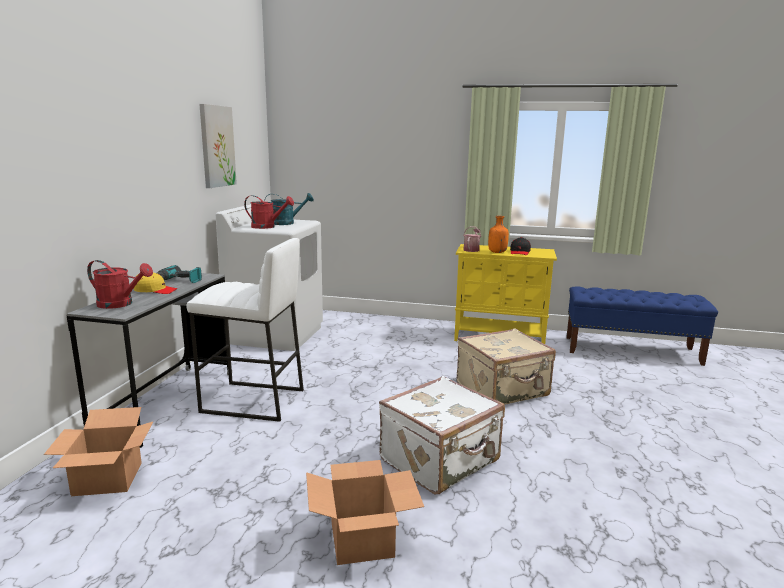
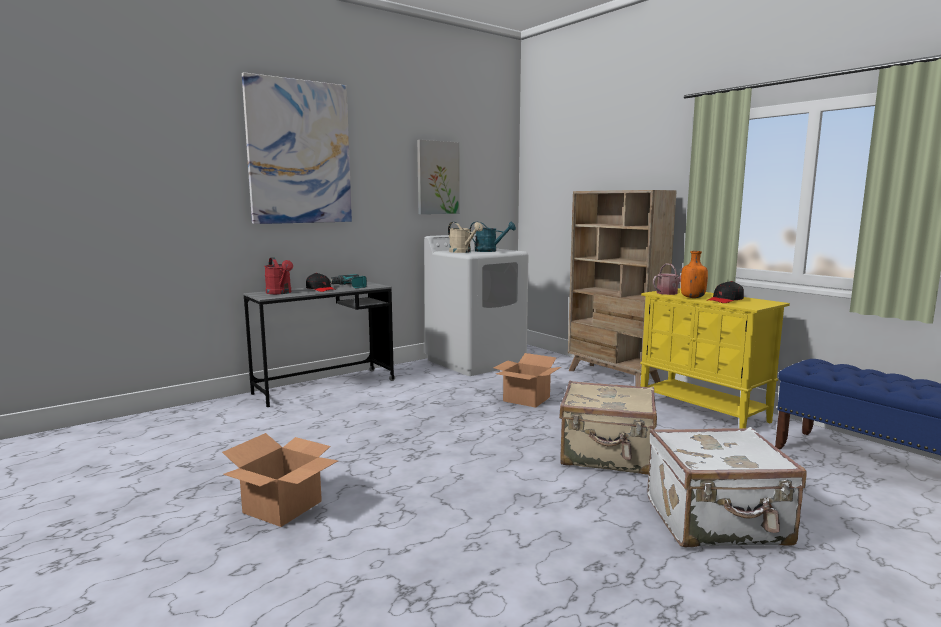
camera: 40 degrees right, 5 degrees down
cardboard box [44,407,153,496] -> cardboard box moved to [493,353,561,408]
yellow cap [134,273,178,294] -> black cap [306,273,336,292]
white stool [186,238,304,422] -> none
red watering can [244,195,294,229] -> beige watering can [448,222,483,253]
white suitcase [379,376,505,494] -> white suitcase moved to [648,427,806,547]
none -> picture [242,72,352,224]
none -> beige bookcase [568,190,677,387]

